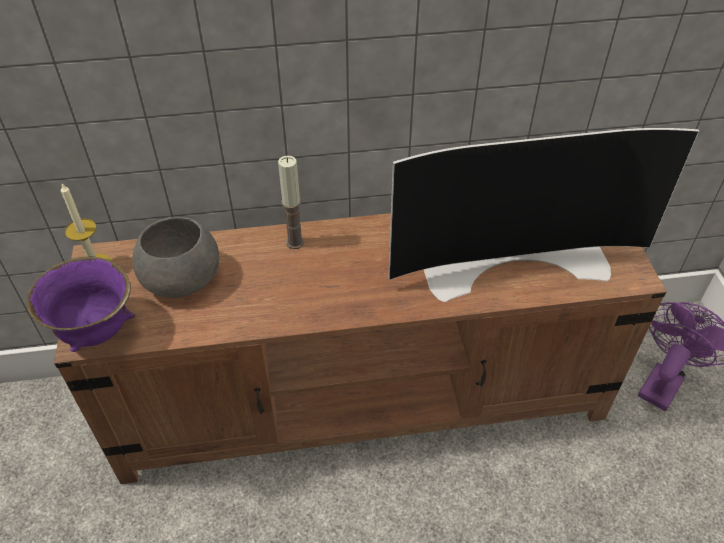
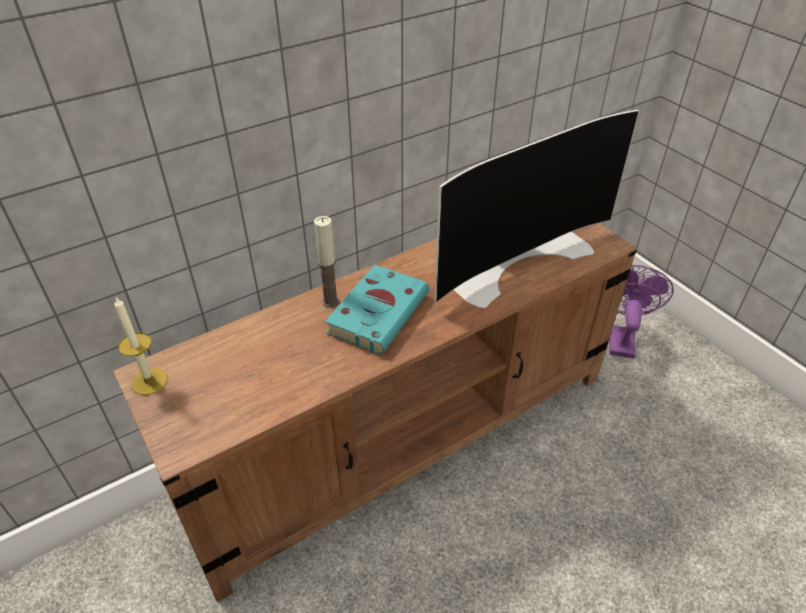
camera: 25 degrees left, 5 degrees down
purple bowl [26,257,135,352] -> none
grey bowl [132,217,219,298] -> none
none -> turquoise book [325,264,429,355]

